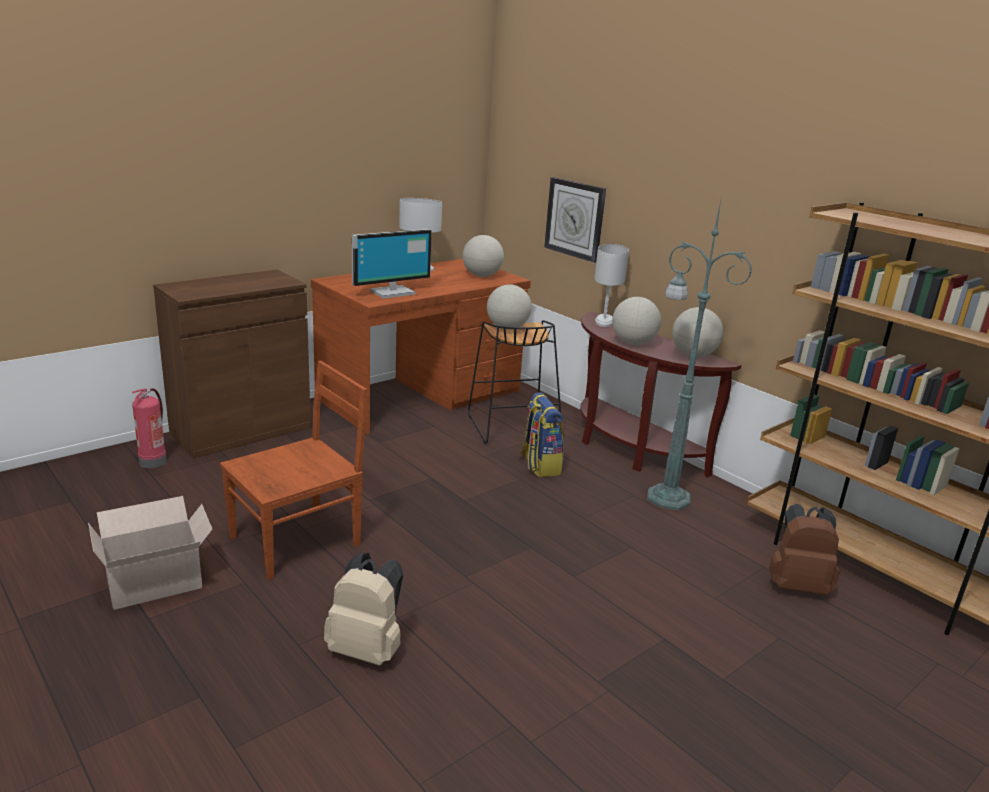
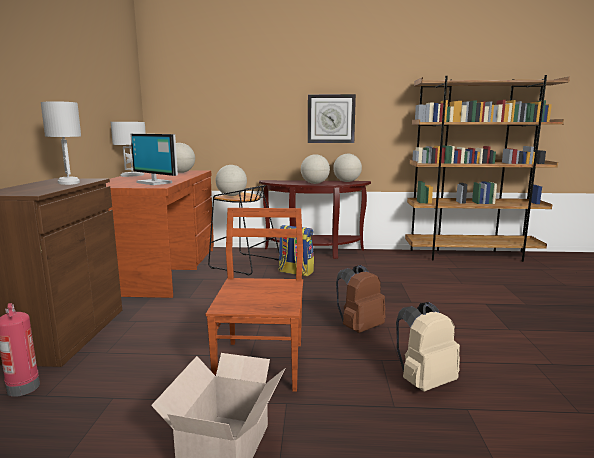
camera: 45 degrees left, 10 degrees down
monitor [352,229,432,299] -> monitor turned 120 degrees clockwise [130,134,178,185]
wall clock [544,177,606,263] -> wall clock moved to [308,94,356,143]
white table lamp [594,244,629,327] -> white table lamp moved to [41,101,81,185]
green floor lamp [647,200,752,510] -> none
brown backpack [769,504,840,595] -> brown backpack moved to [336,265,385,333]

